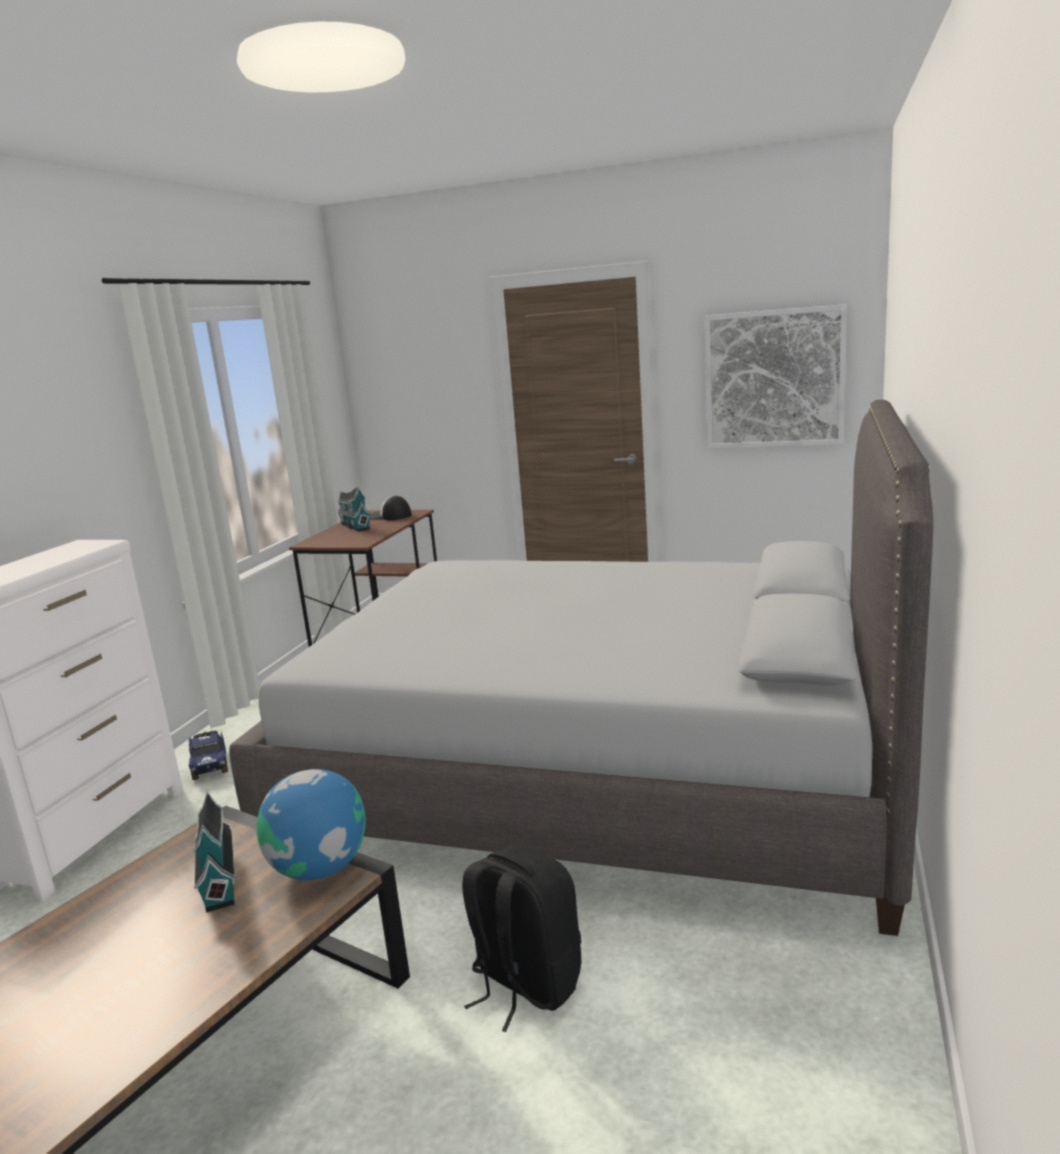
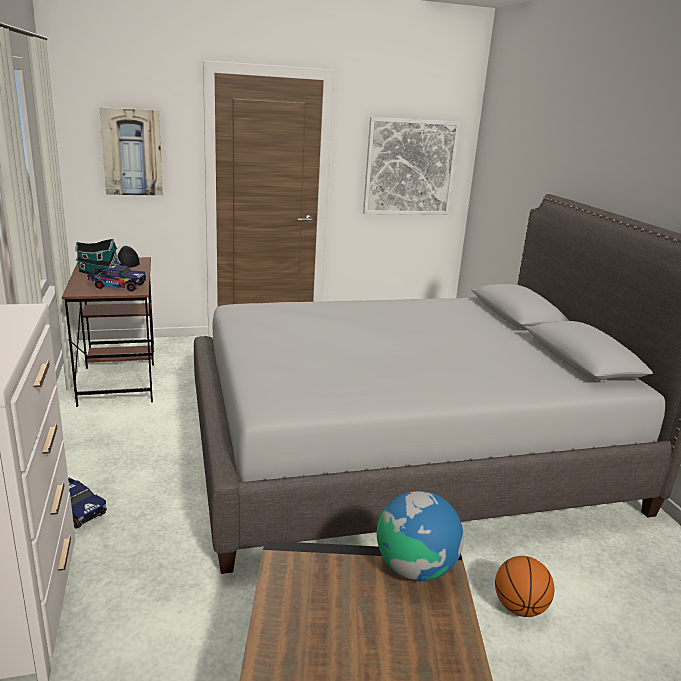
camera: 35 degrees left, 5 degrees up
toy house [193,792,235,913] -> none
black backpack [462,845,581,1032] -> basketball [495,556,555,617]
none -> toy truck [88,264,146,292]
none -> picture [100,107,163,196]

